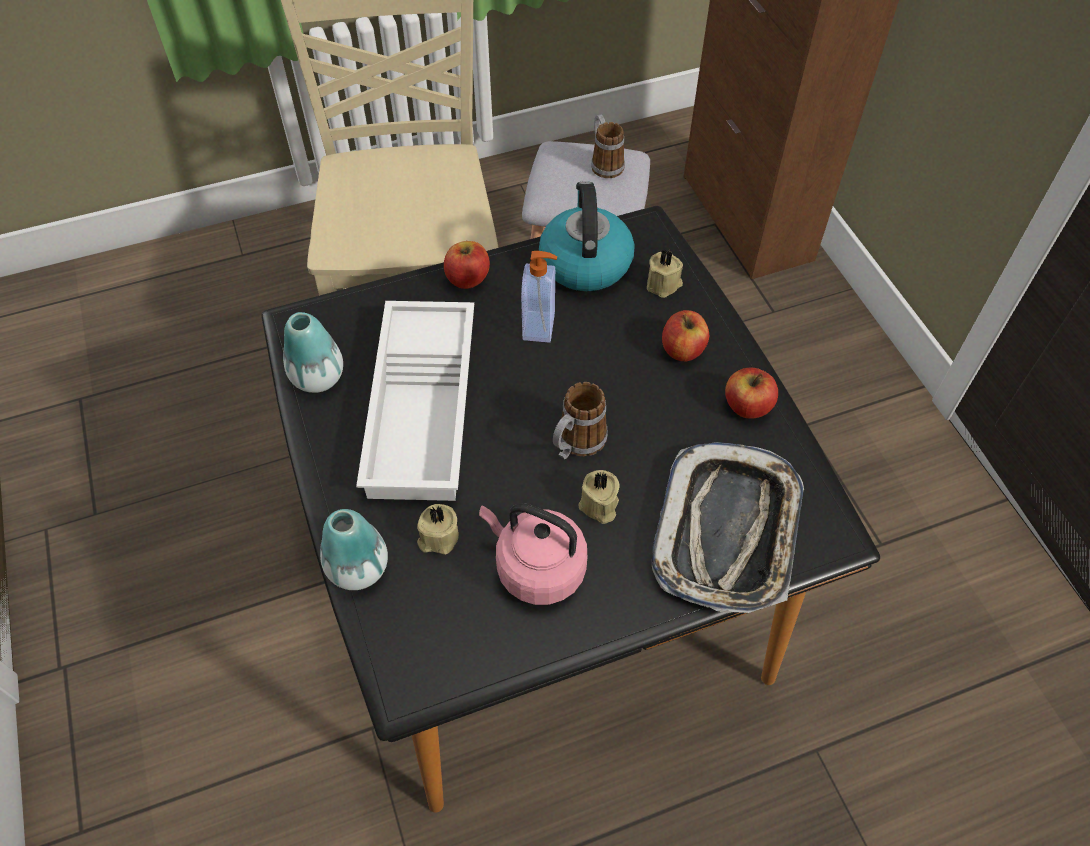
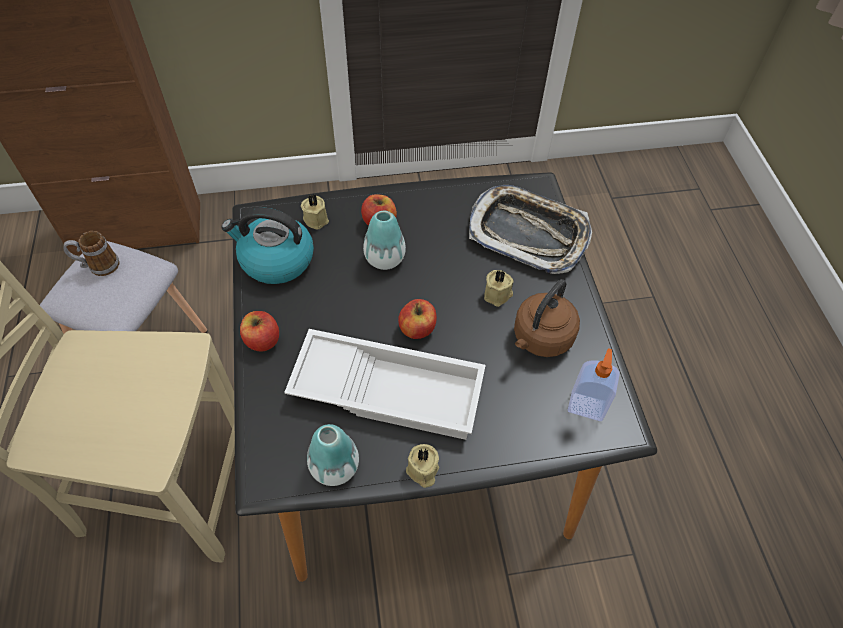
camera: 80 degrees left, 0 degrees up
vase [320,509,388,590] -> vase moved to [363,211,406,270]
beige candle [417,504,459,555] -> beige candle moved to [406,444,439,488]
pink kettle [479,503,587,605] -> brown kettle [514,279,580,357]
soap dispenser [521,251,557,343] -> soap dispenser moved to [568,348,620,421]
mug [553,382,608,459] -> none
apple [725,368,778,419] -> apple moved to [398,299,437,339]

